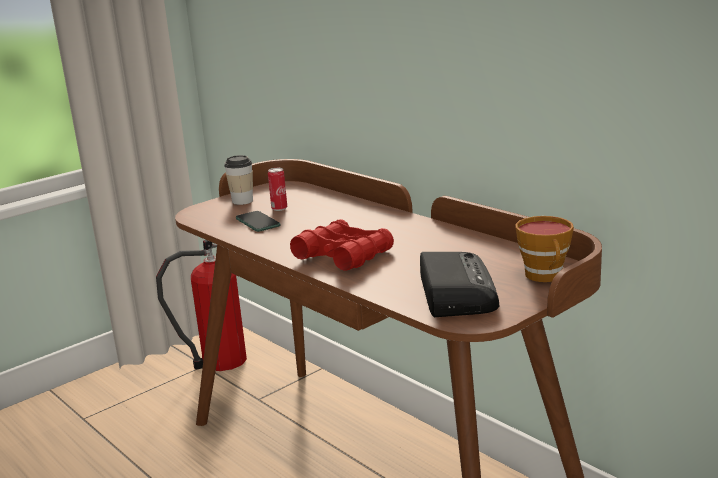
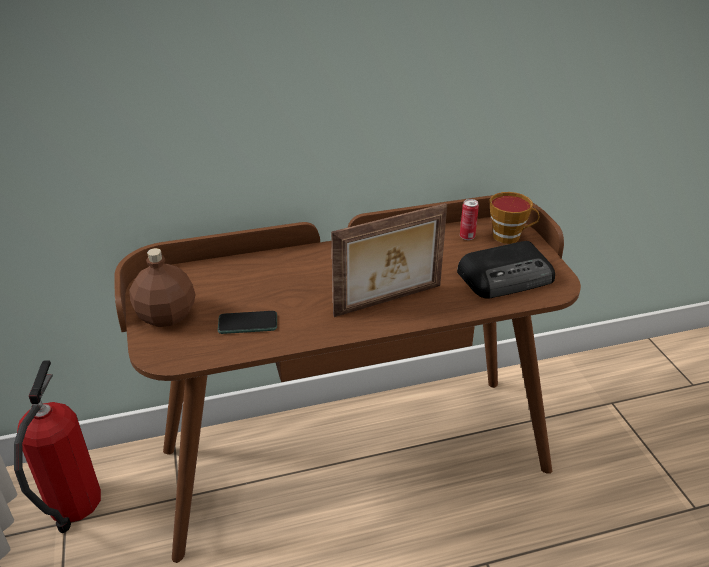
camera: 65 degrees left, 15 degrees up
cup [224,155,253,205] -> brown bottle [129,248,195,327]
can [268,168,287,211] -> can moved to [460,199,479,240]
red binoculars [290,219,394,271] -> picture frame [331,203,447,317]
radio [420,252,499,317] -> radio turned 135 degrees clockwise [457,241,555,299]

